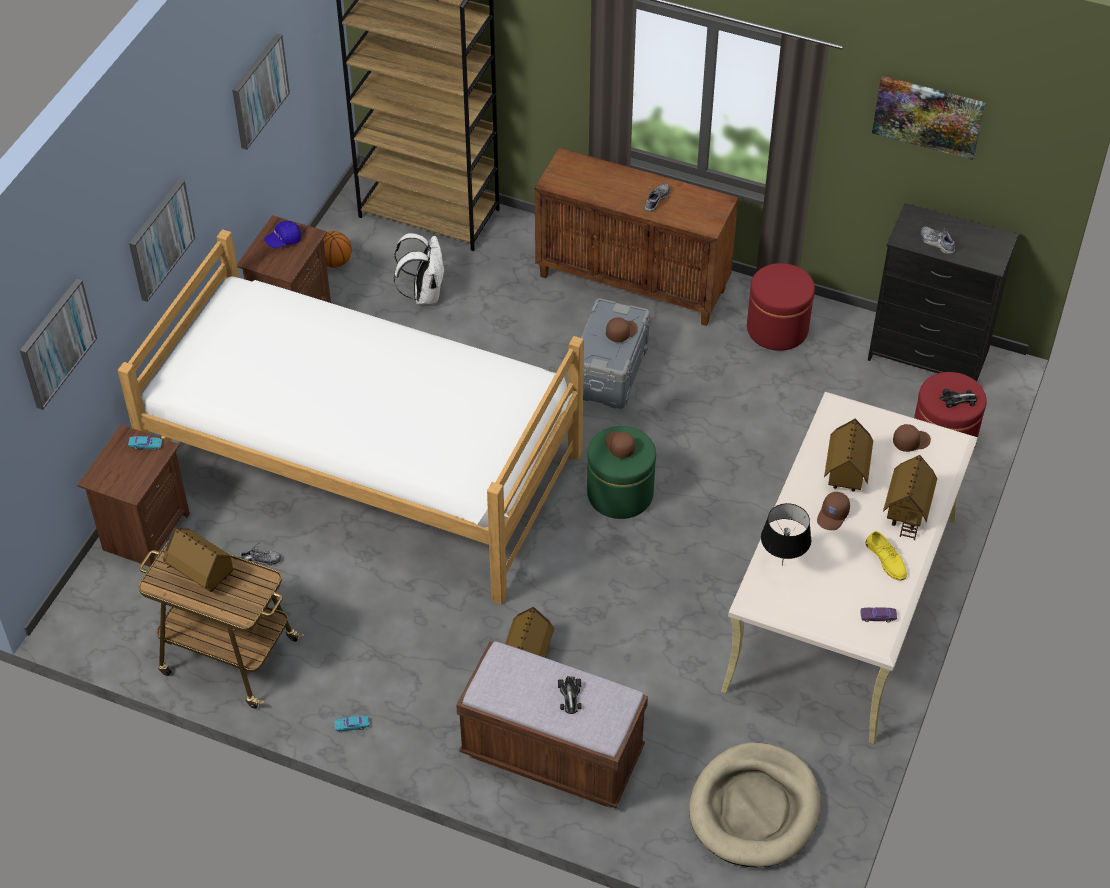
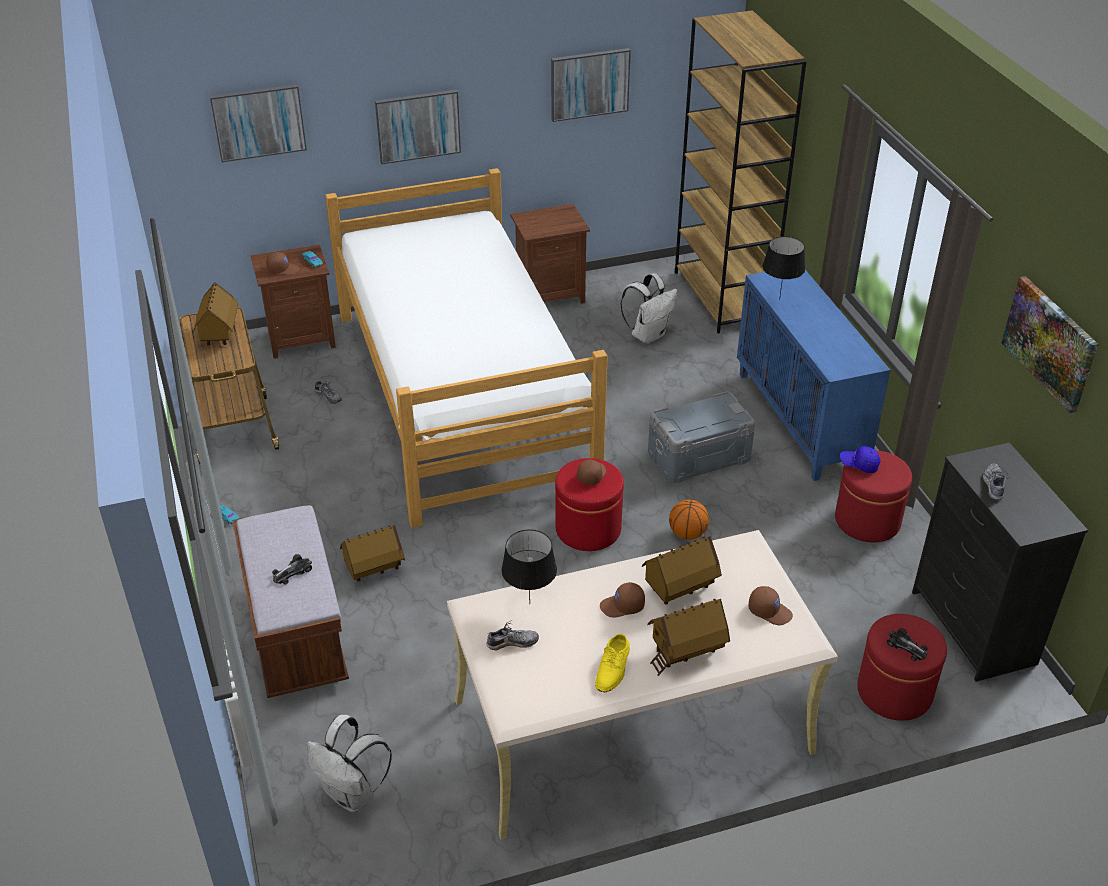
camera: 50 degrees right, 10 degrees down
blue cap [264,221,301,249] -> blue cap moved to [840,446,880,473]
basketball [323,231,352,268] -> basketball moved to [669,499,709,540]
brown cabinet [535,148,738,326] -> blue cabinet [737,270,890,481]
green ottoman [587,426,656,519] -> red ottoman [555,458,624,551]
brown cap [606,318,638,342] -> brown cap moved to [266,252,299,275]
shoe [645,183,670,212] -> shoe moved to [486,620,539,650]
beige dog bed [689,742,820,868] -> white backpack [307,715,392,812]
purple toy car [861,607,897,622] -> none
none -> black table lamp [763,236,805,300]

